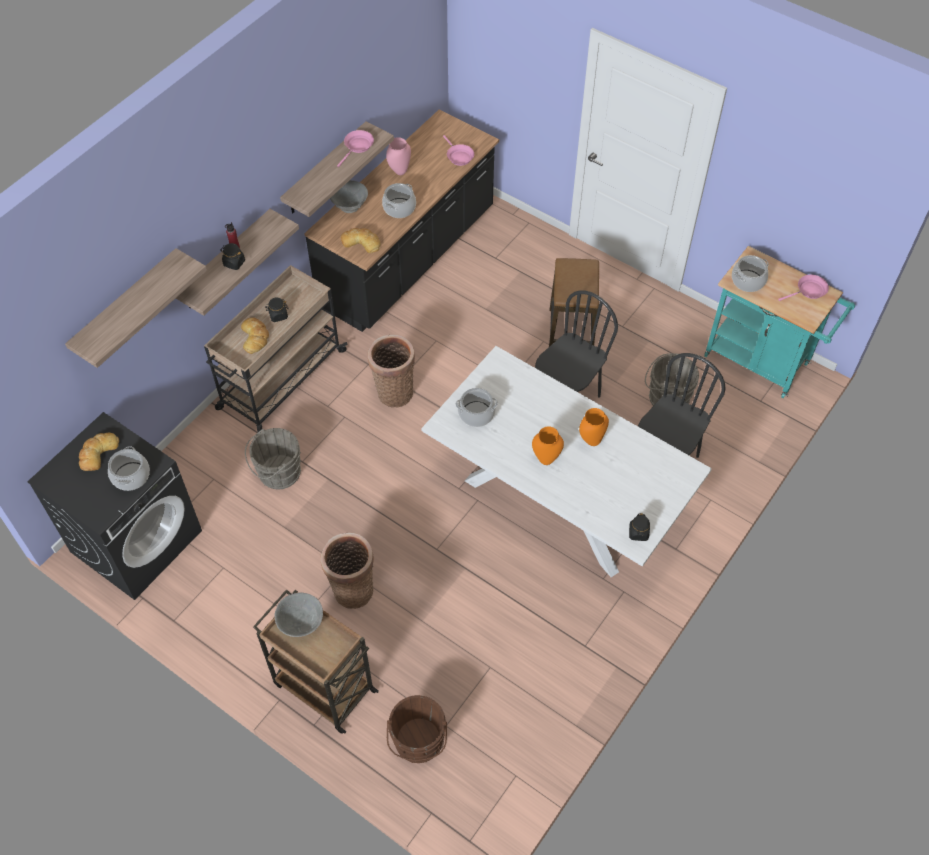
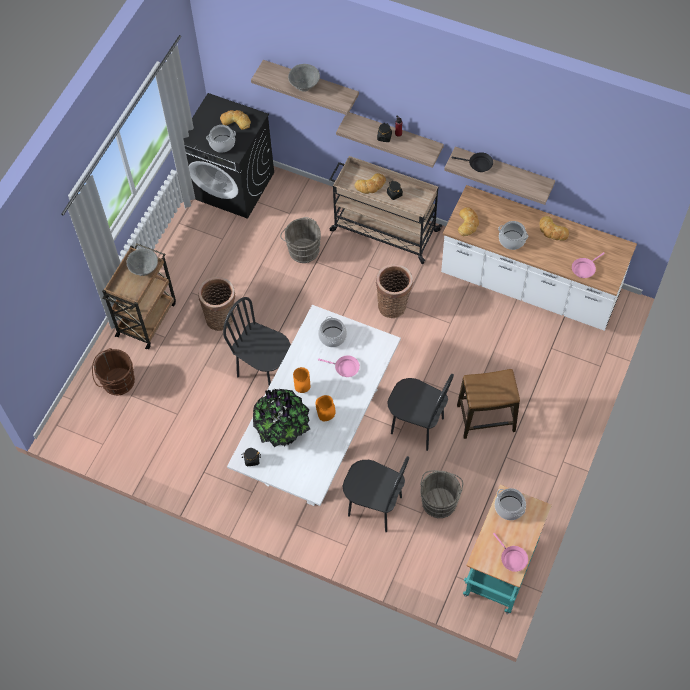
camera: 80 degrees right, 5 degrees up
black counter [304,109,499,332] -> white counter [441,185,637,331]
grey bowl [330,180,368,213] -> grey bowl moved to [288,64,320,92]
pink frying pan [337,130,374,167] -> pink frying pan moved to [318,355,360,377]
pink vase [386,137,411,175] -> bread [539,216,569,241]
none -> black chair [223,297,291,386]
none -> potted plant [253,389,310,447]
none -> black frying pan [452,152,493,172]

